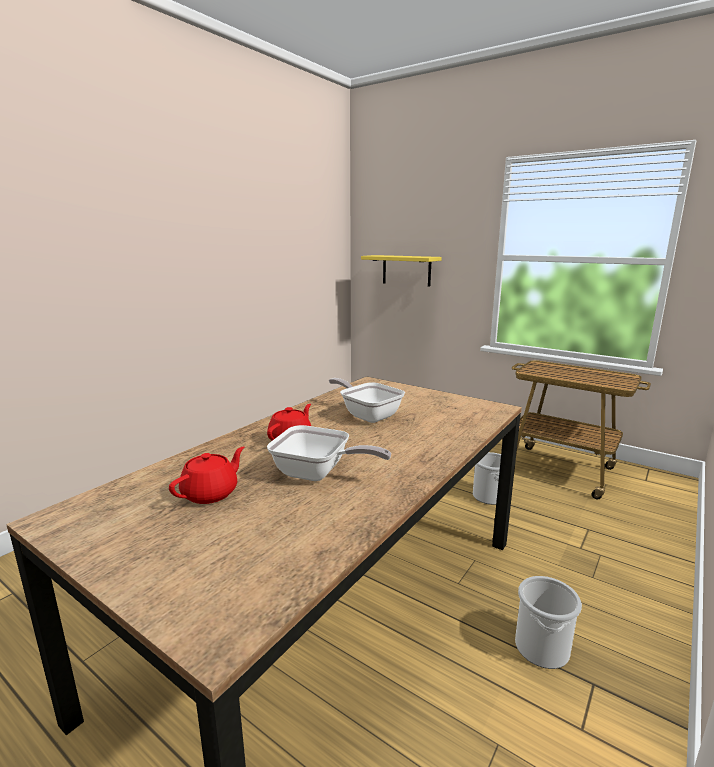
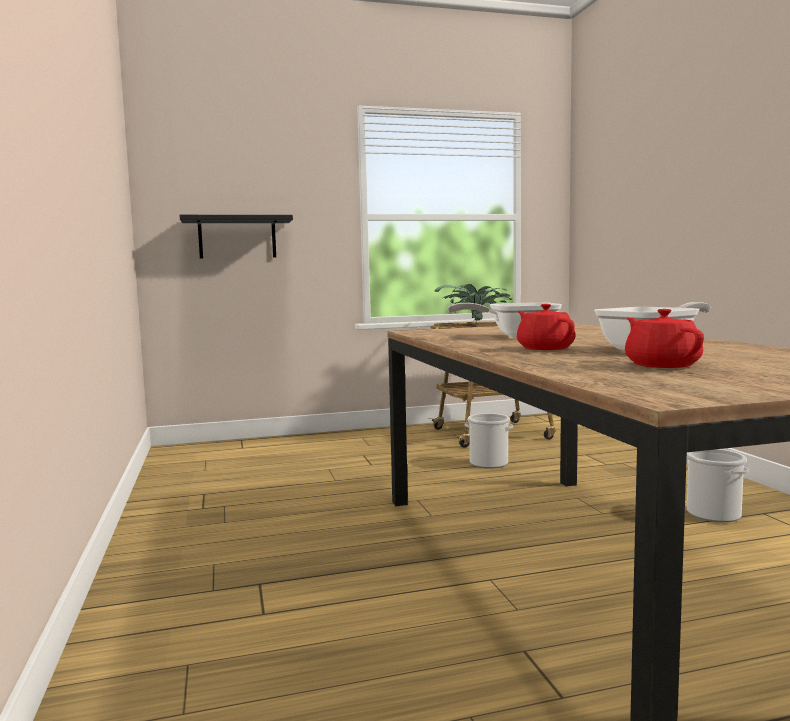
camera: 50 degrees left, 10 degrees down
yellow shelf [361,255,442,287] -> black shelf [180,215,293,259]
none -> potted plant [434,284,512,324]

